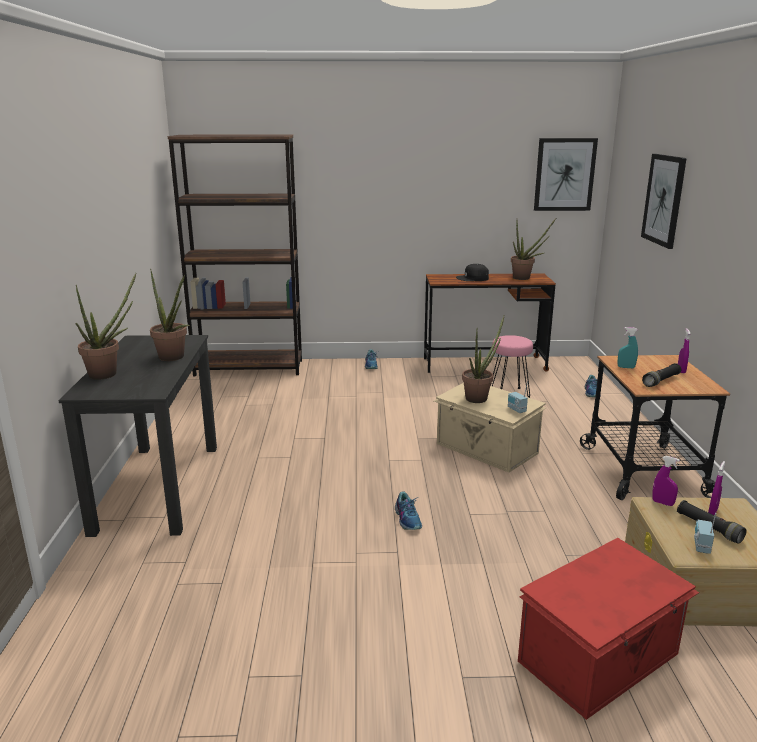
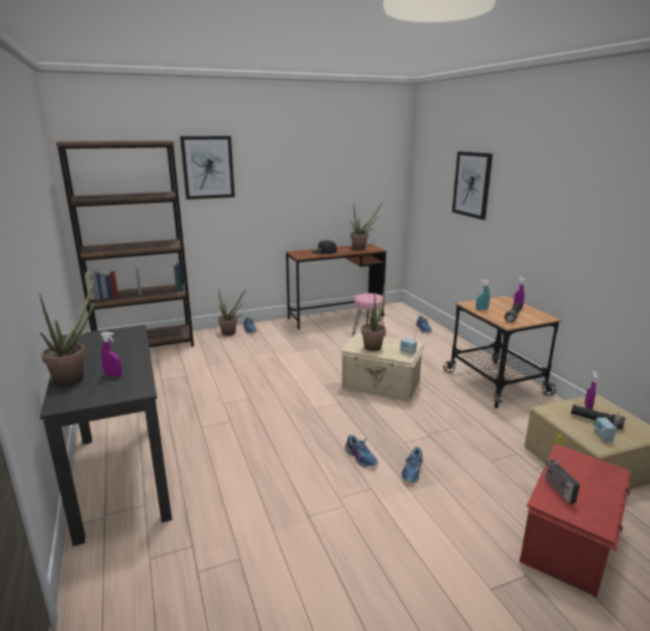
camera: 20 degrees left, 0 degrees up
potted plant [150,269,190,361] -> potted plant moved to [218,288,245,336]
picture [534,138,598,211] -> picture moved to [180,136,235,200]
purple spray bottle [652,456,680,506] -> purple spray bottle moved to [100,332,122,377]
none -> shoe [401,447,423,483]
none -> radio [545,458,580,504]

